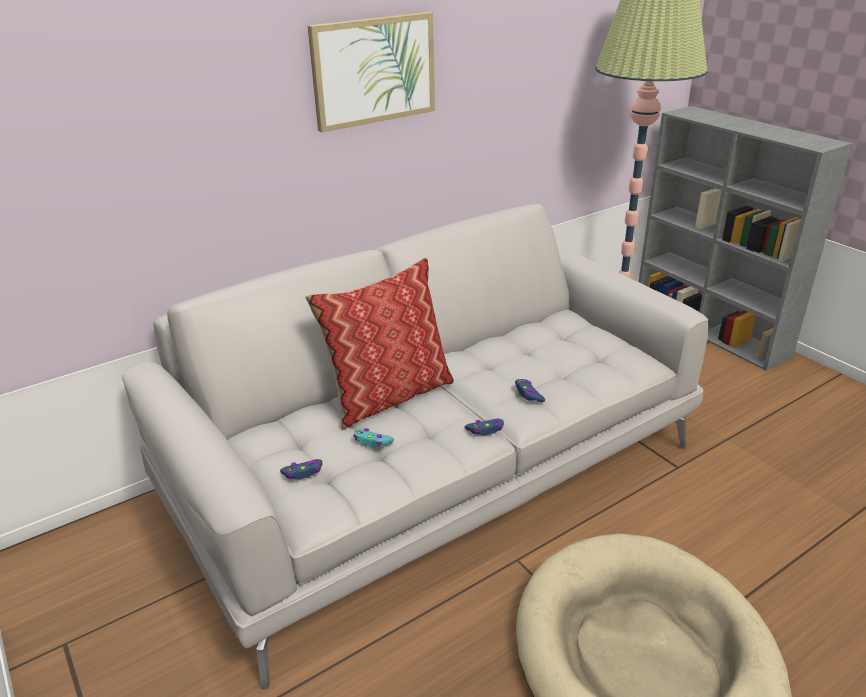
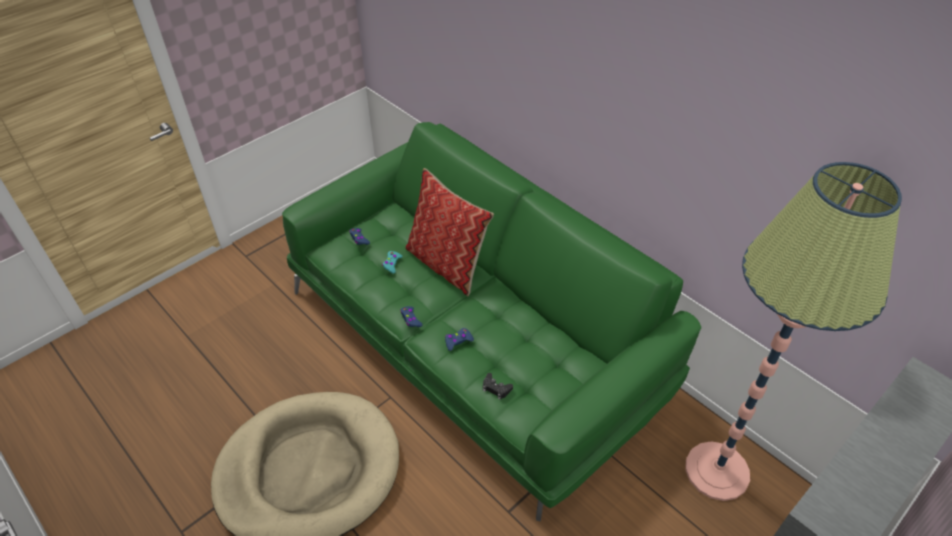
camera: 80 degrees right, 15 degrees up
grey sofa [122,204,708,689] -> green sofa [282,122,701,521]
picture [308,12,435,132] -> none
none -> black game controller [483,373,513,400]

